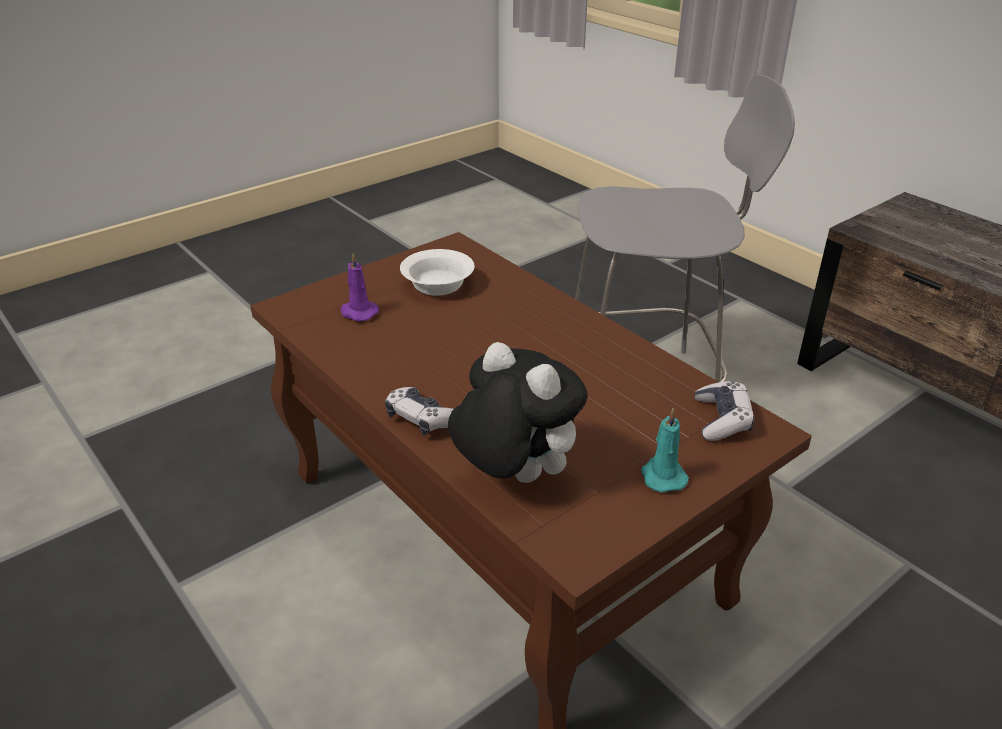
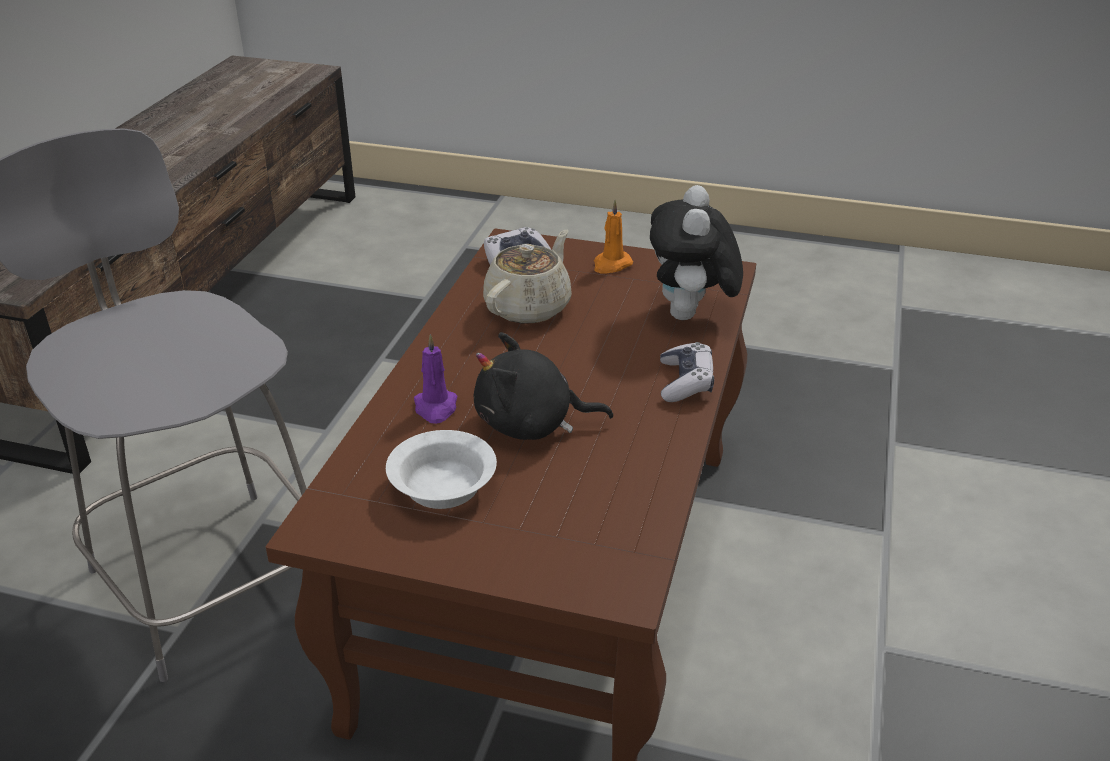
camera: 125 degrees left, 0 degrees up
purple candle [341,253,379,321] -> purple candle moved to [414,334,457,424]
turquoise candle [641,408,689,492] -> orange candle [594,200,633,274]
none -> black plush toy [474,332,613,440]
none -> beige teapot [483,230,572,324]

